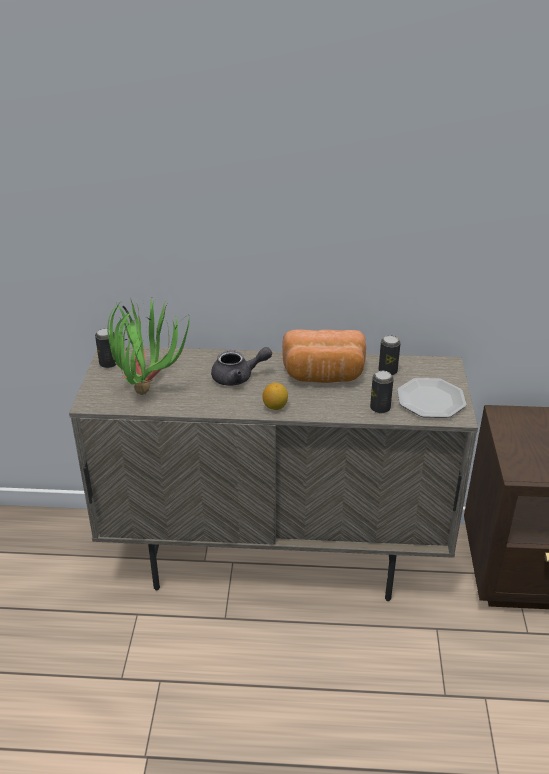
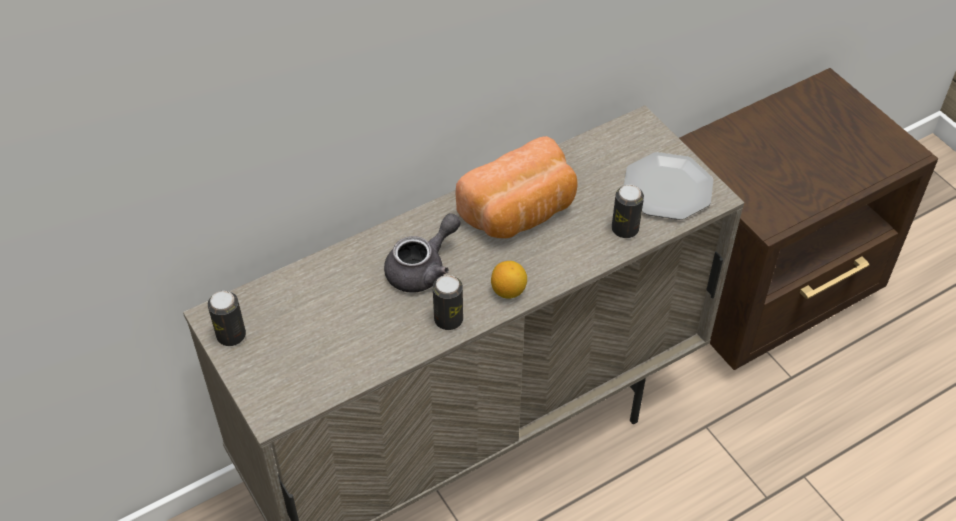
camera: 35 degrees left, 15 degrees up
potted plant [107,296,190,395] -> none
can [378,335,401,375] -> can moved to [433,275,463,330]

